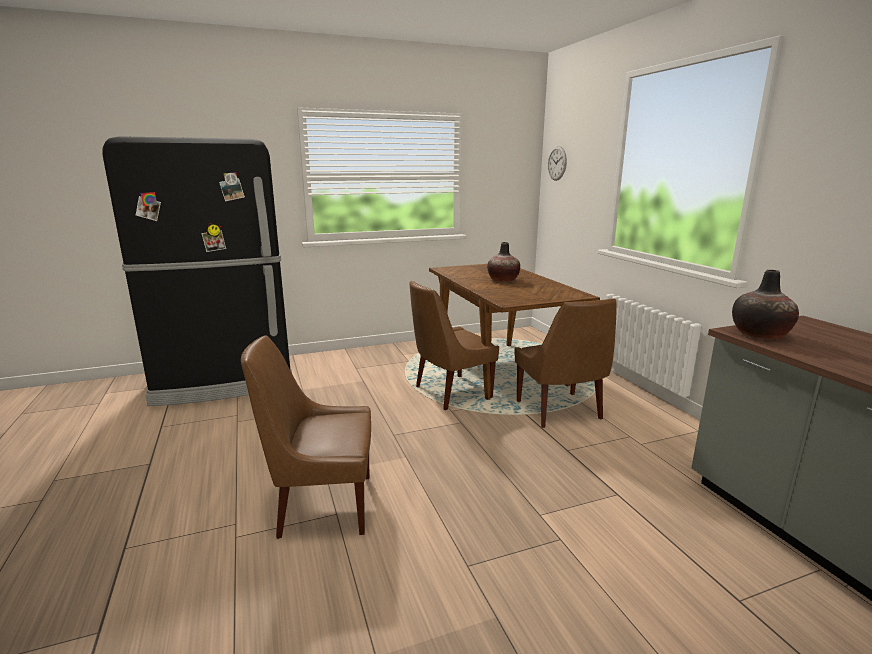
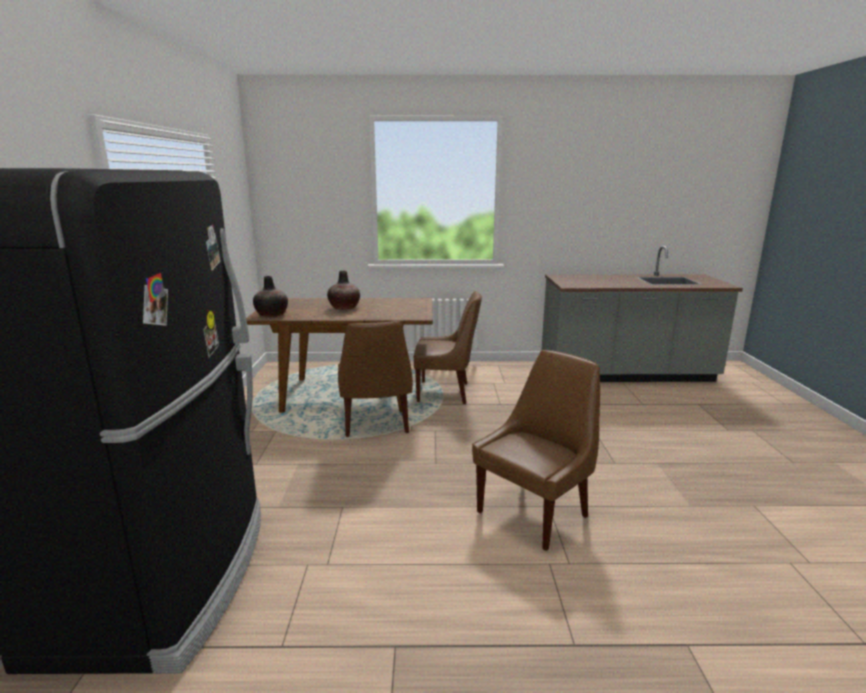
camera: 70 degrees left, 0 degrees up
brown chair [241,335,371,539] -> brown chair turned 150 degrees counterclockwise [472,350,600,551]
wall clock [548,146,567,181] -> none
vase [732,270,799,339] -> vase moved to [253,276,288,318]

